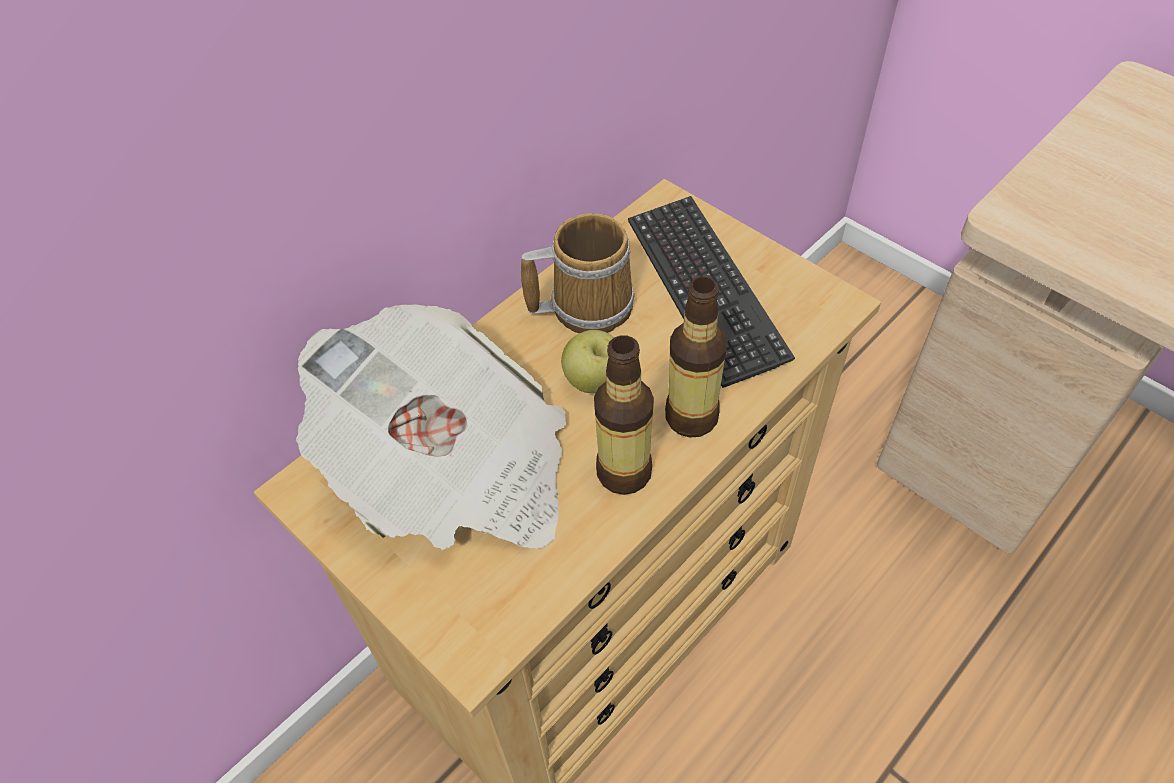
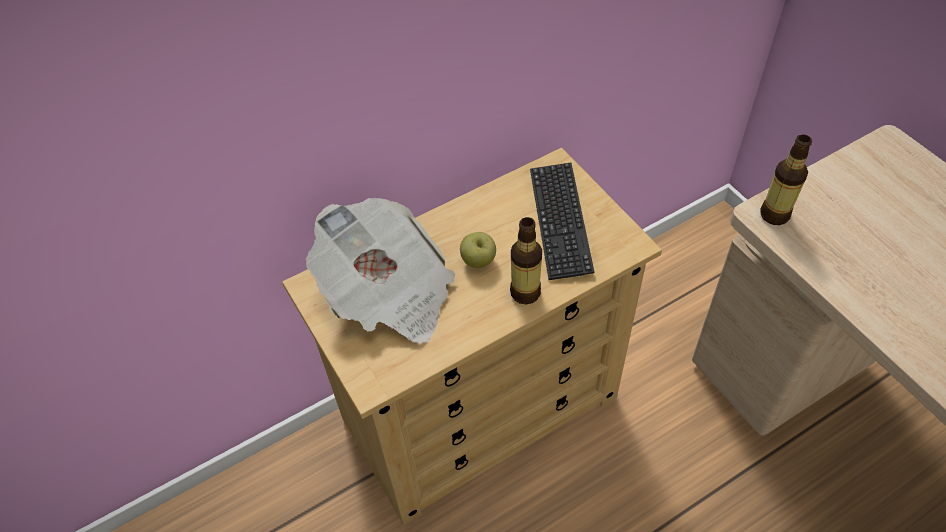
camera: 15 degrees right, 0 degrees up
mug [521,213,635,333] -> none
bottle [594,335,654,495] -> bottle moved to [761,134,812,225]

